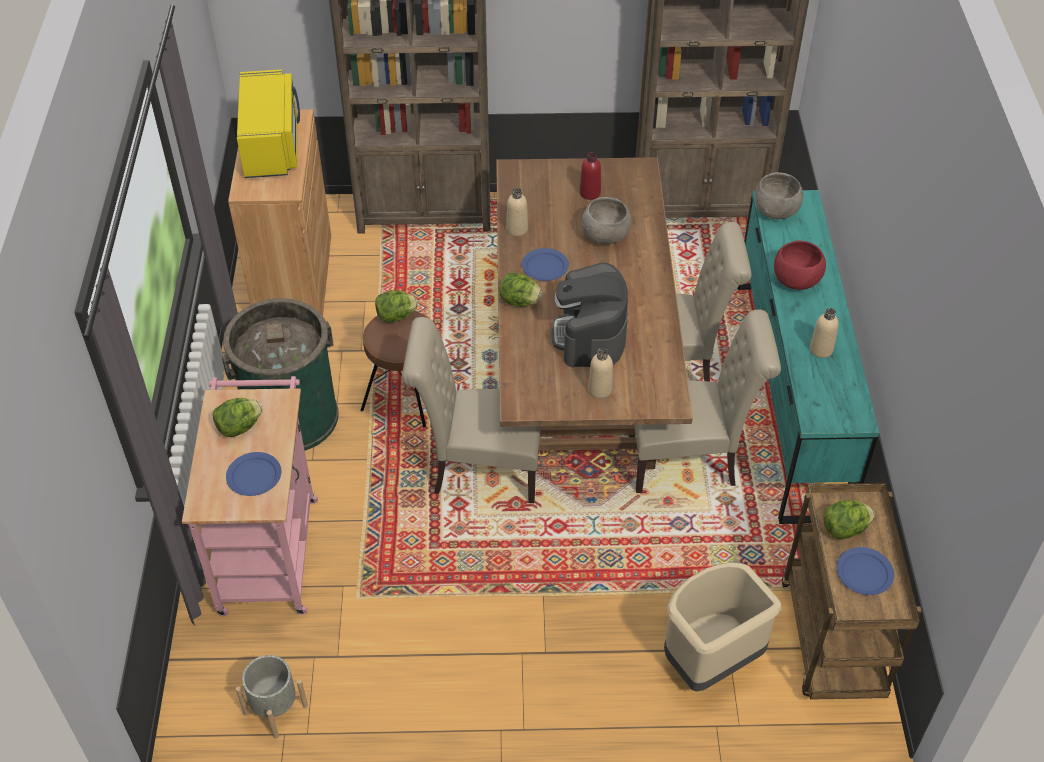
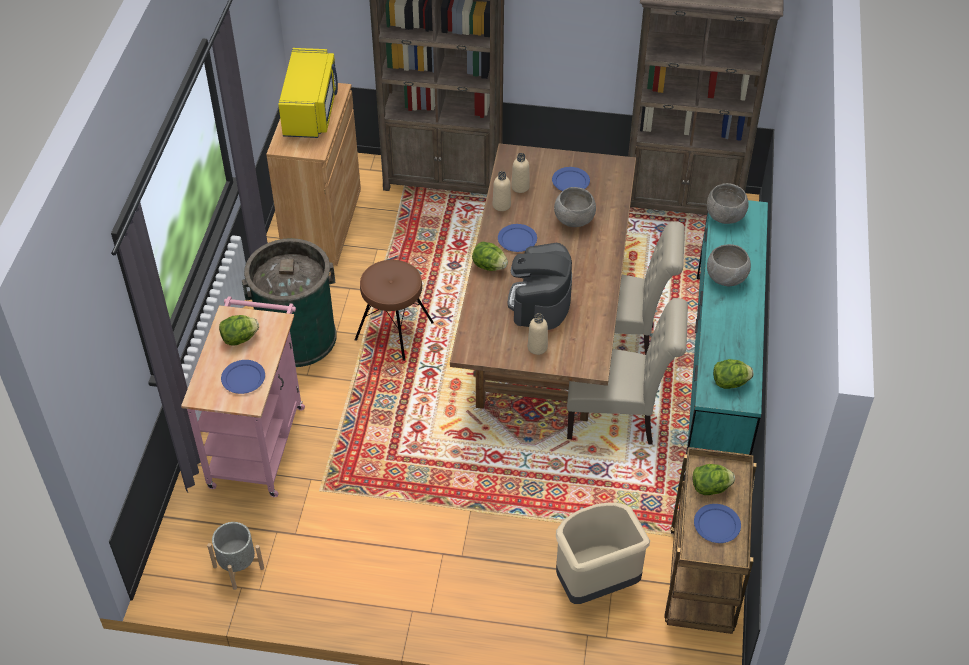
camera: 10 degrees right, 0 degrees up
lettuce [375,290,418,323] -> lettuce moved to [713,359,754,389]
beige chair [402,317,541,503] -> none
red bottle [580,152,601,200] -> blue plate [552,167,590,191]
red bowl [774,241,826,290] -> grey bowl [707,244,751,286]
beige bottle [810,308,839,358] -> beige bottle moved to [511,153,530,193]

